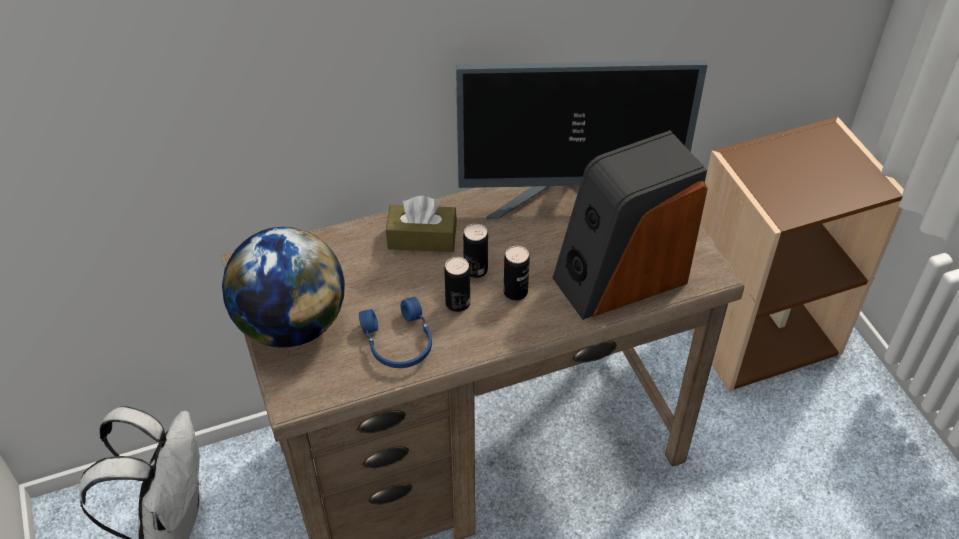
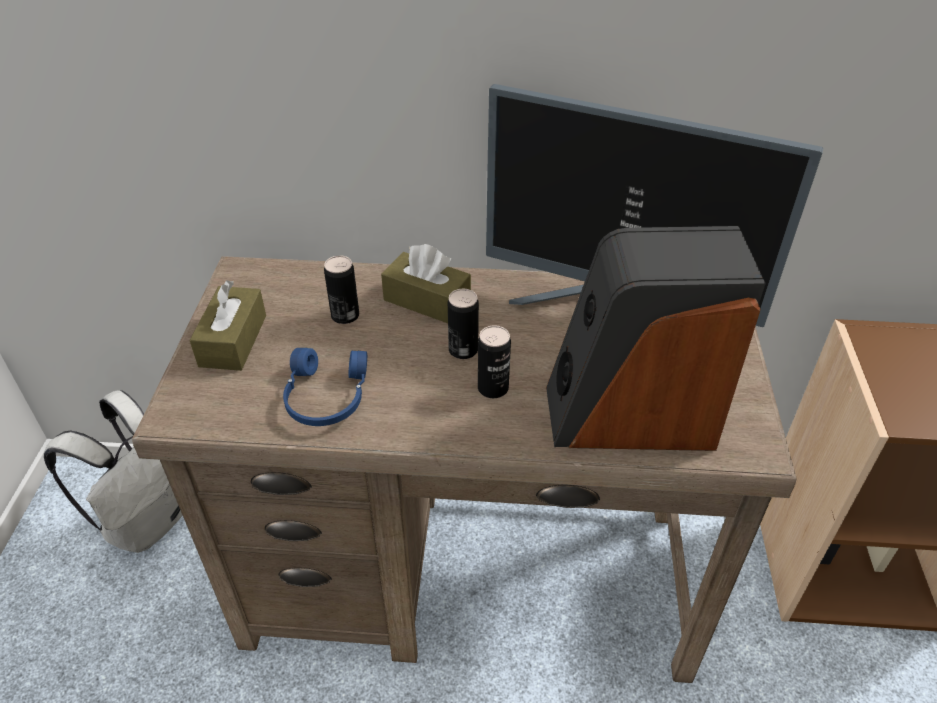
camera: 25 degrees right, 5 degrees down
globe [222,227,345,348] -> brown tissue box [189,280,266,371]
can [444,257,470,312] -> can moved to [324,255,359,324]

